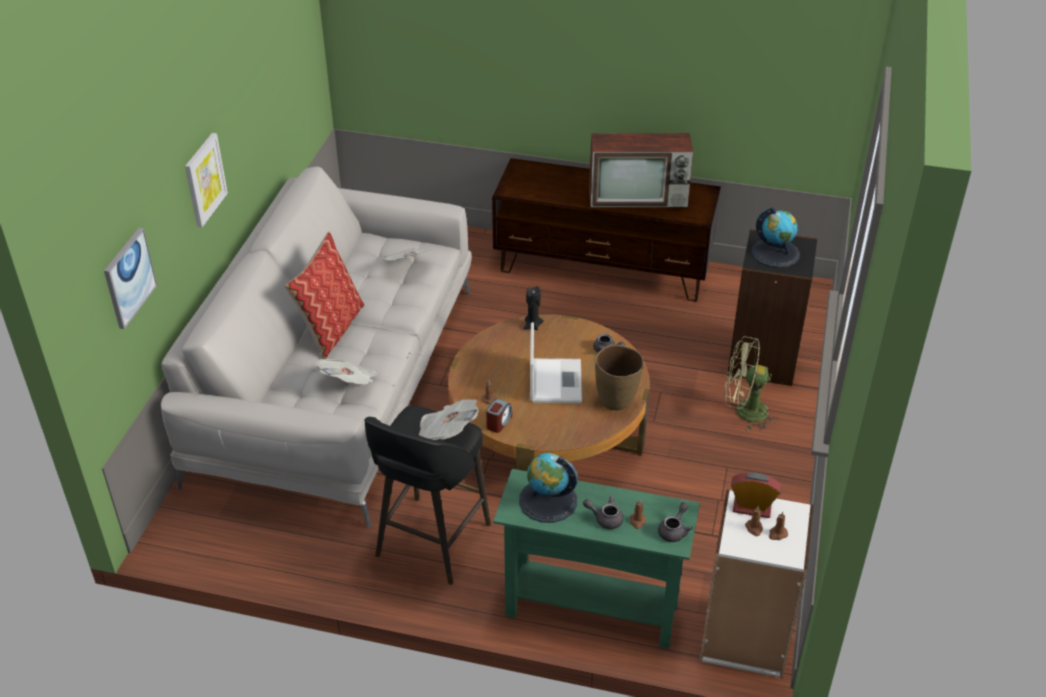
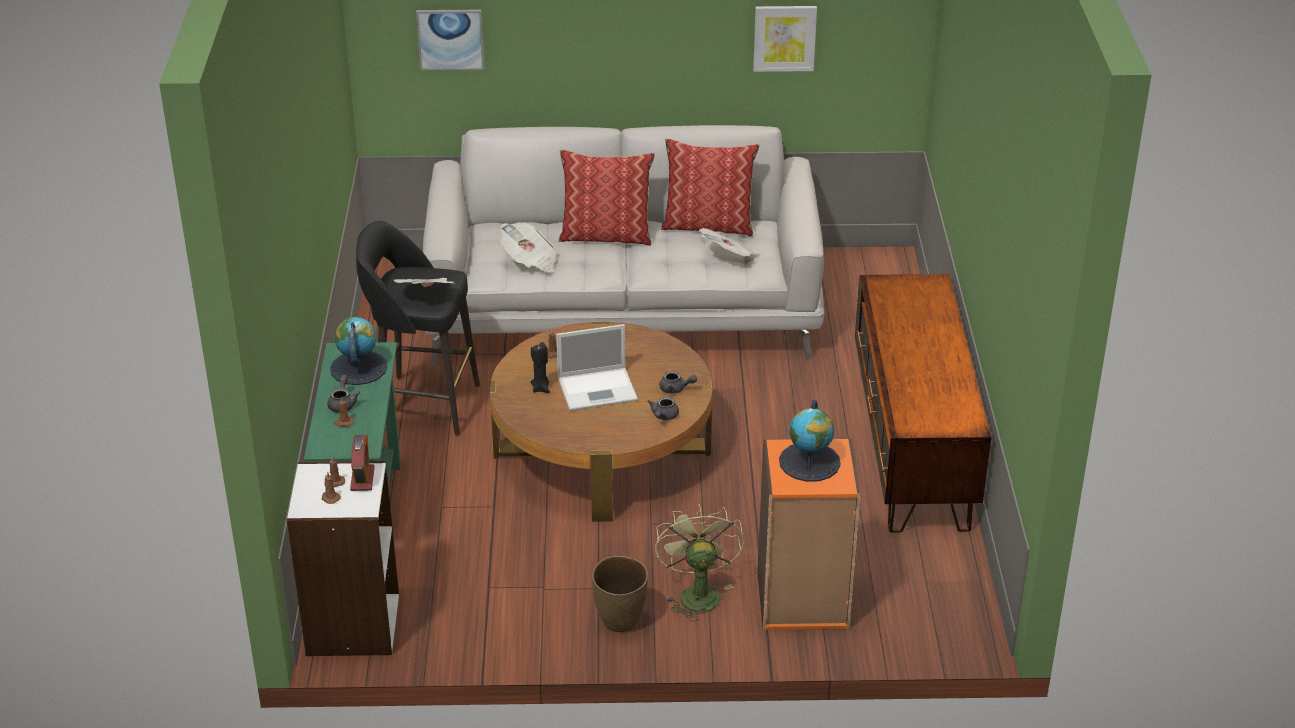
camera: 75 degrees right, 5 degrees down
picture [185,133,228,227] -> picture moved to [753,6,817,72]
alarm clock [486,399,512,433] -> none
black candle [524,286,544,330] -> black candle moved to [530,342,550,393]
television [589,133,693,207] -> none
brown vase [595,345,644,410] -> brown vase moved to [592,556,648,632]
grey teapot [658,502,693,542] -> grey teapot moved to [660,371,697,394]
black bookcase [727,229,817,386] -> orange bookcase [757,438,861,630]
none -> pillow [661,138,760,236]

